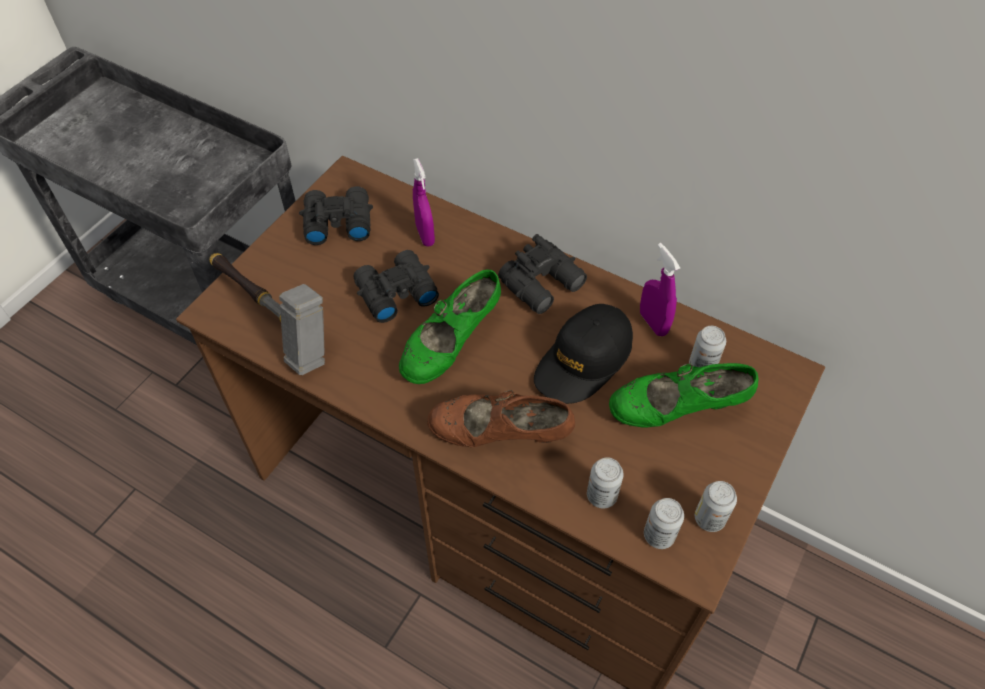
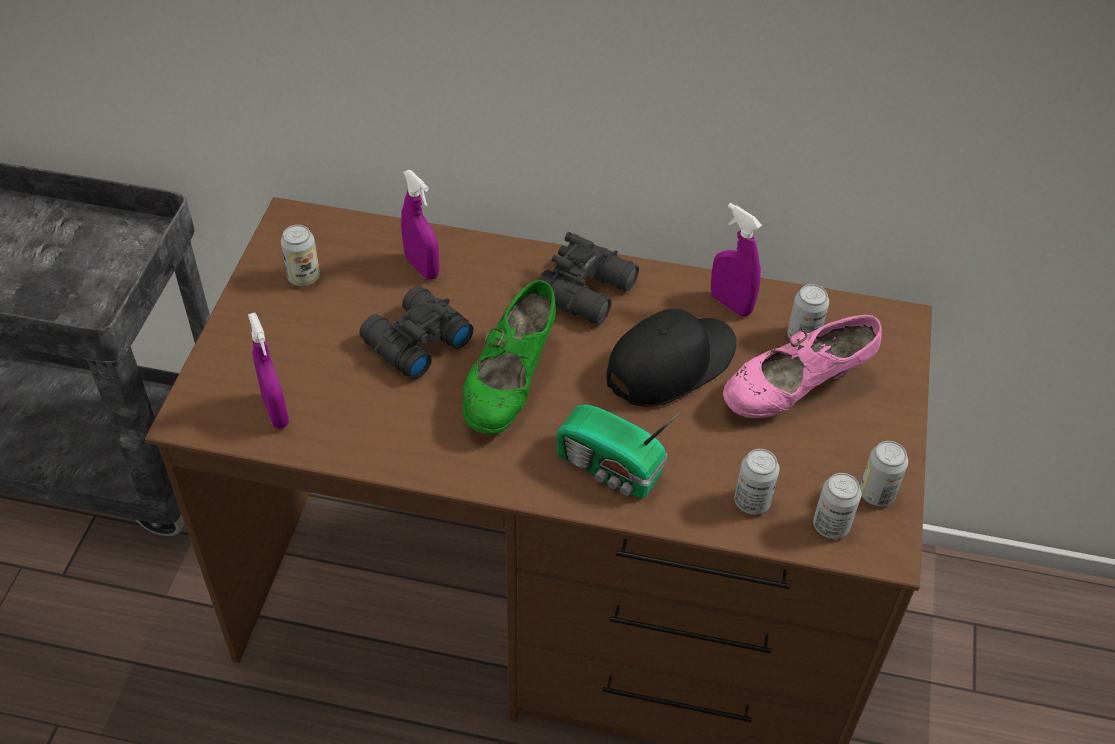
camera: 20 degrees left, 5 degrees down
hammer [209,253,325,375] -> purple spray bottle [248,313,289,429]
black binoculars [299,186,373,245] -> can [281,225,320,286]
brown shoe [427,390,575,447] -> radio [557,405,680,499]
black cap [534,304,633,404] -> black cap turned 150 degrees counterclockwise [607,309,737,407]
green shoe [609,363,758,428] -> pink shoe [723,315,882,418]

